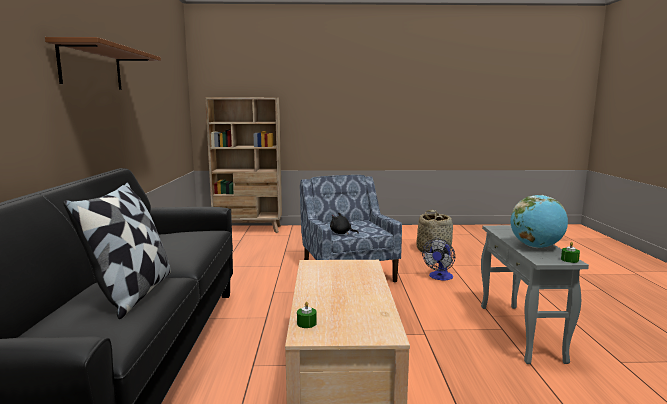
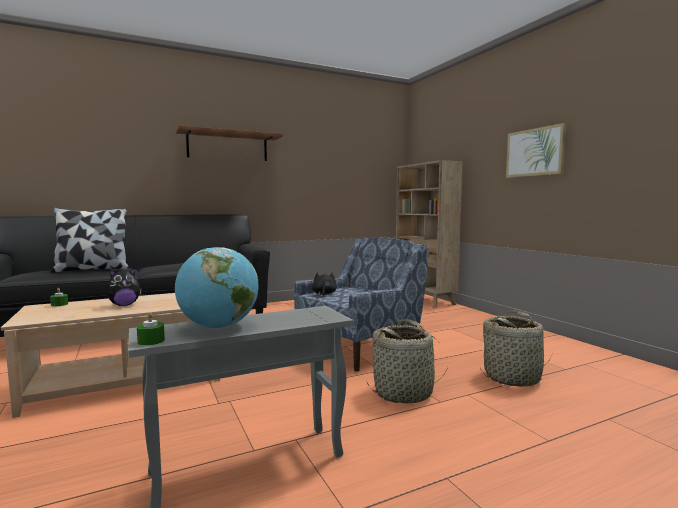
camera: 65 degrees right, 5 degrees down
fan [422,239,455,280] -> basket [367,319,448,403]
none -> plush toy [107,267,142,306]
none -> picture [506,123,566,178]

